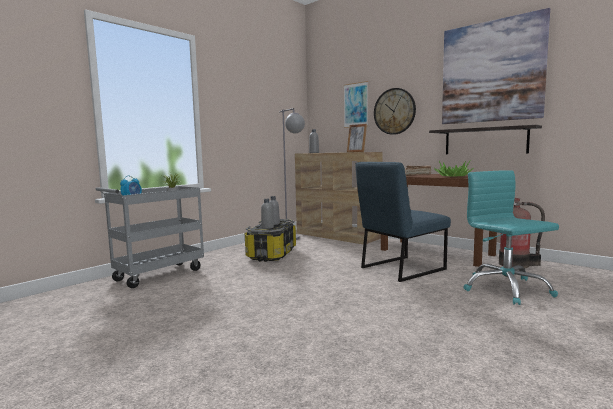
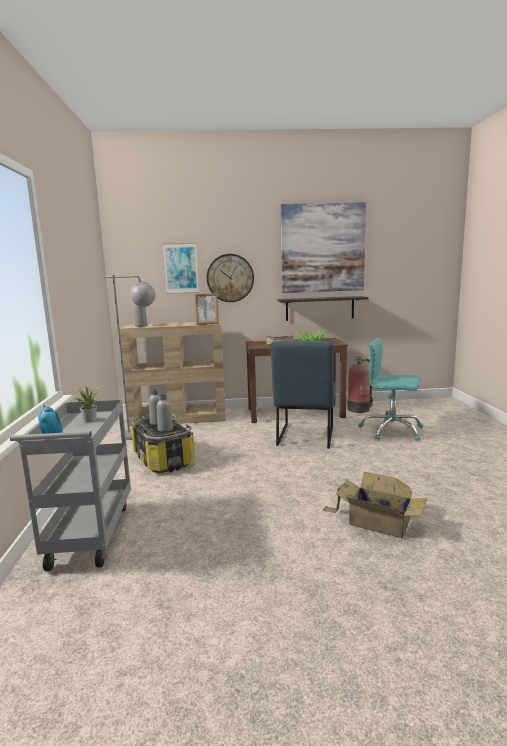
camera: 45 degrees left, 5 degrees up
none -> cardboard box [323,472,427,538]

